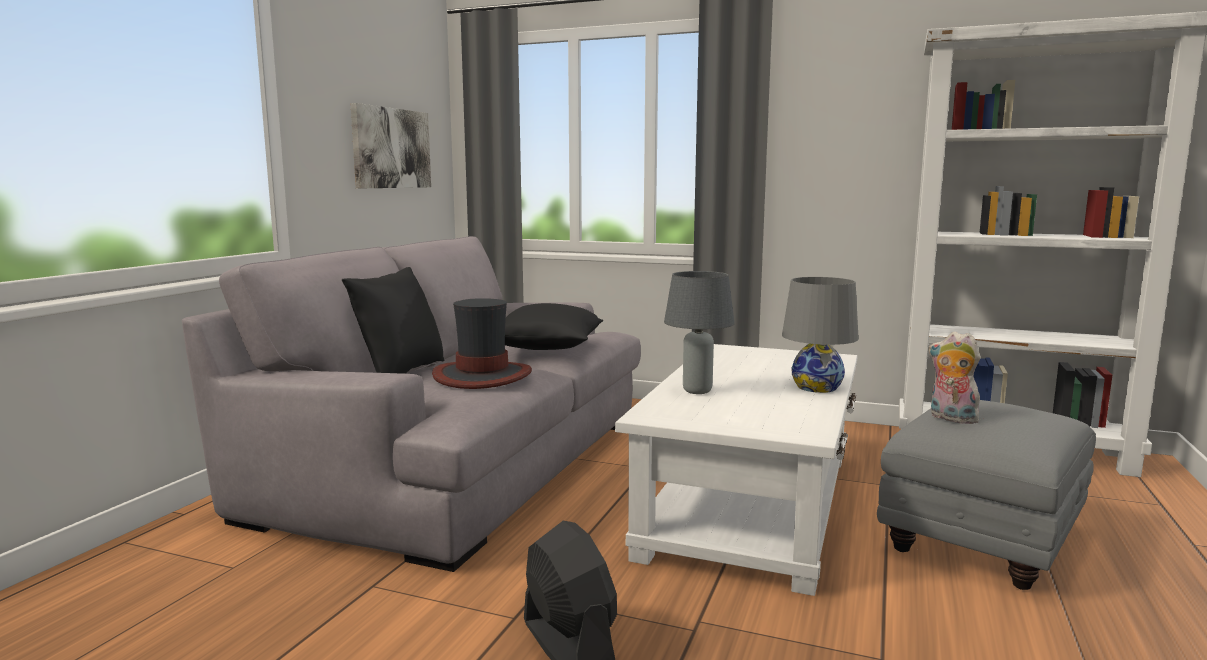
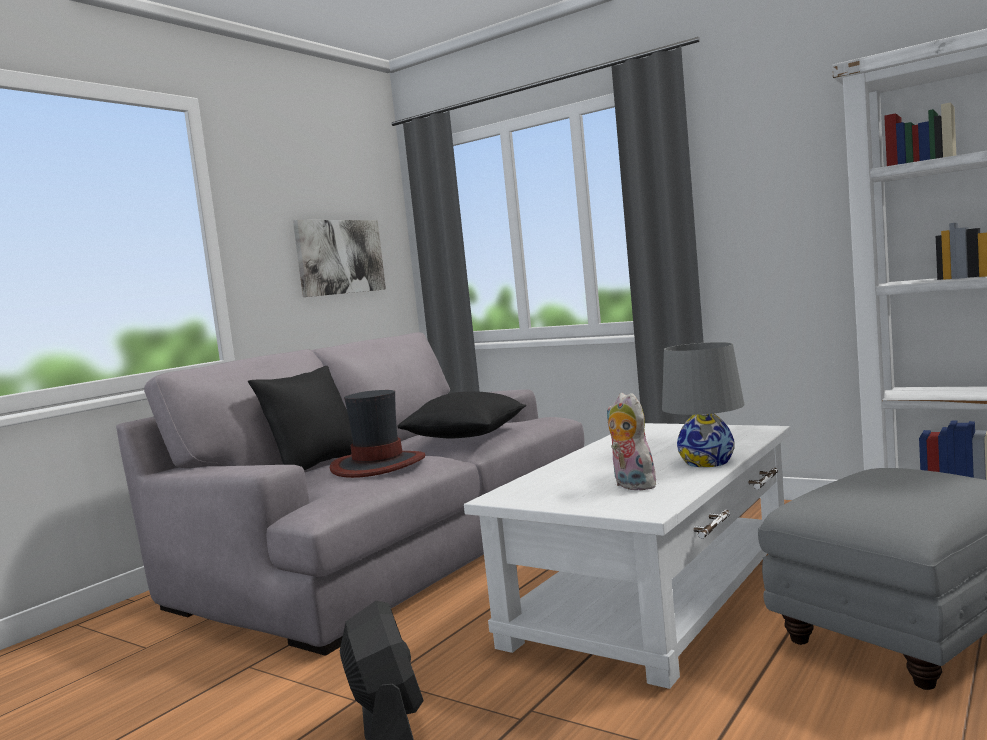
camera: 15 degrees right, 5 degrees down
grey table lamp [664,271,735,394] -> none
plush toy [928,331,981,424] -> plush toy moved to [607,393,656,490]

